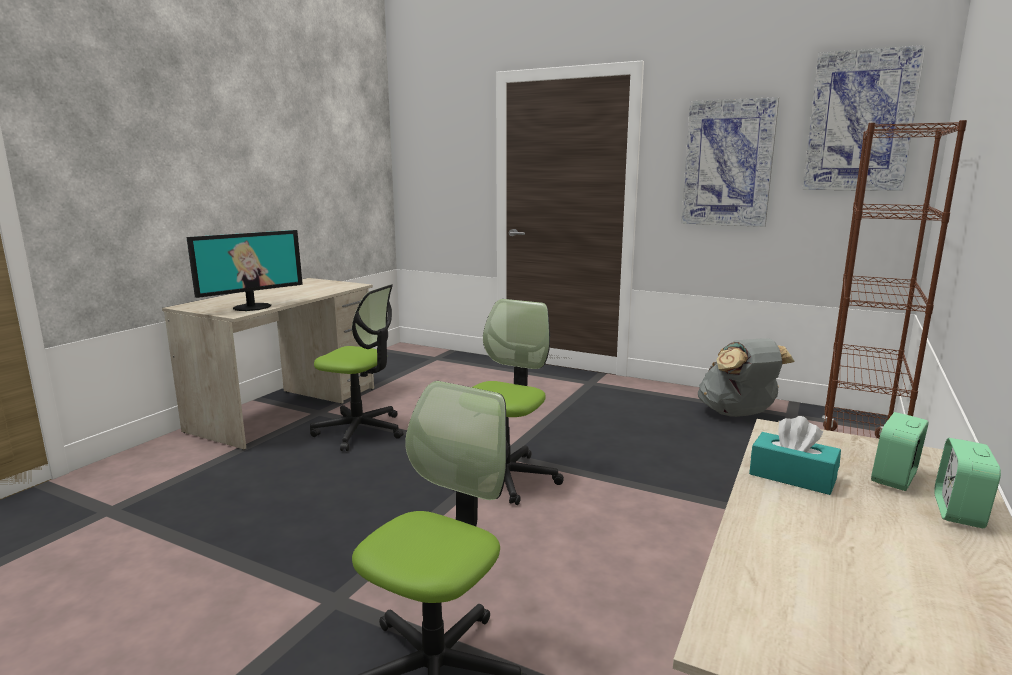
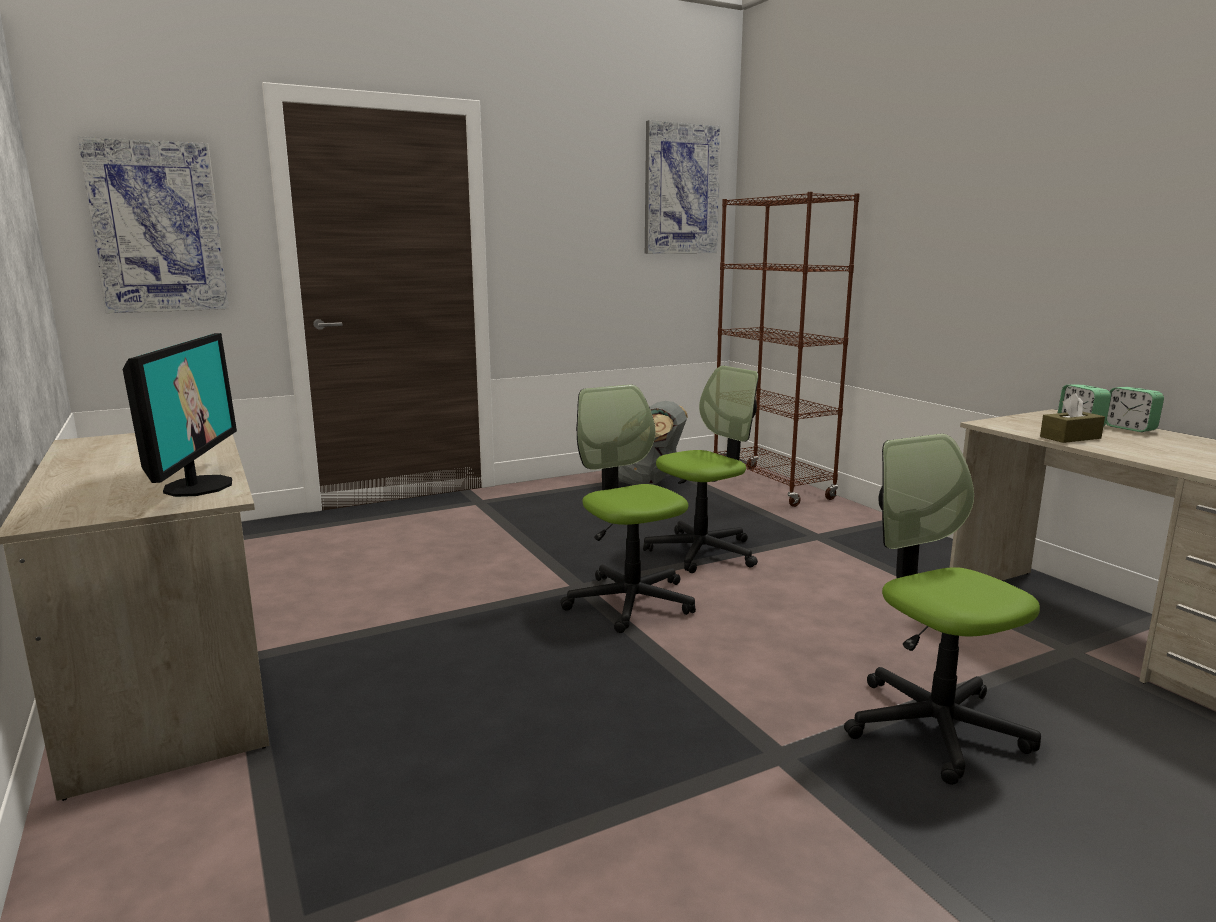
camera: 55 degrees left, 0 degrees up
office chair [310,285,404,451] -> office chair moved to [643,366,759,573]
picture [681,97,779,227] -> picture moved to [78,136,229,313]
turquoise tissue box [749,416,841,495] -> brown tissue box [1040,393,1105,443]

